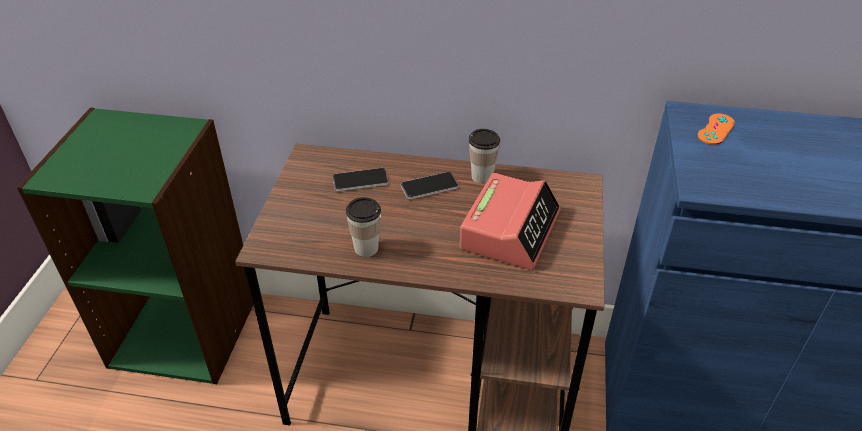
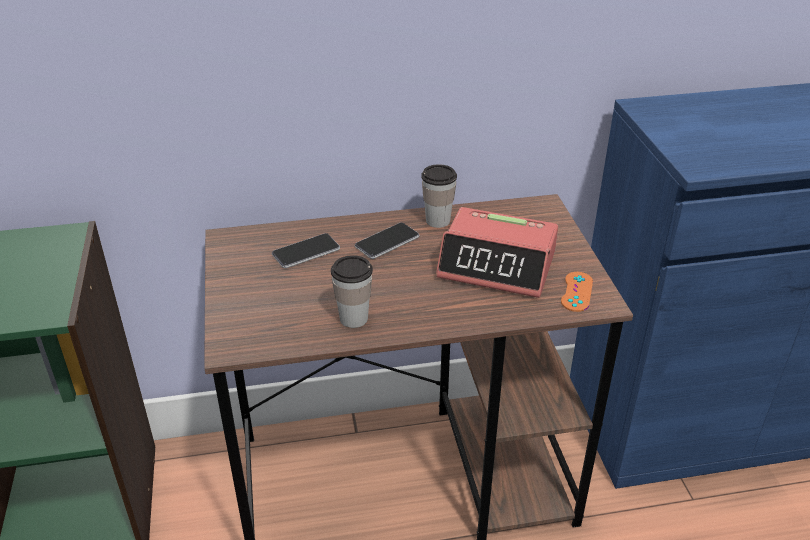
camera: 20 degrees left, 5 degrees down
alarm clock [460,173,561,270] -> alarm clock turned 105 degrees clockwise [436,207,558,298]
orange game controller [698,114,735,145] -> orange game controller moved to [561,272,593,312]

